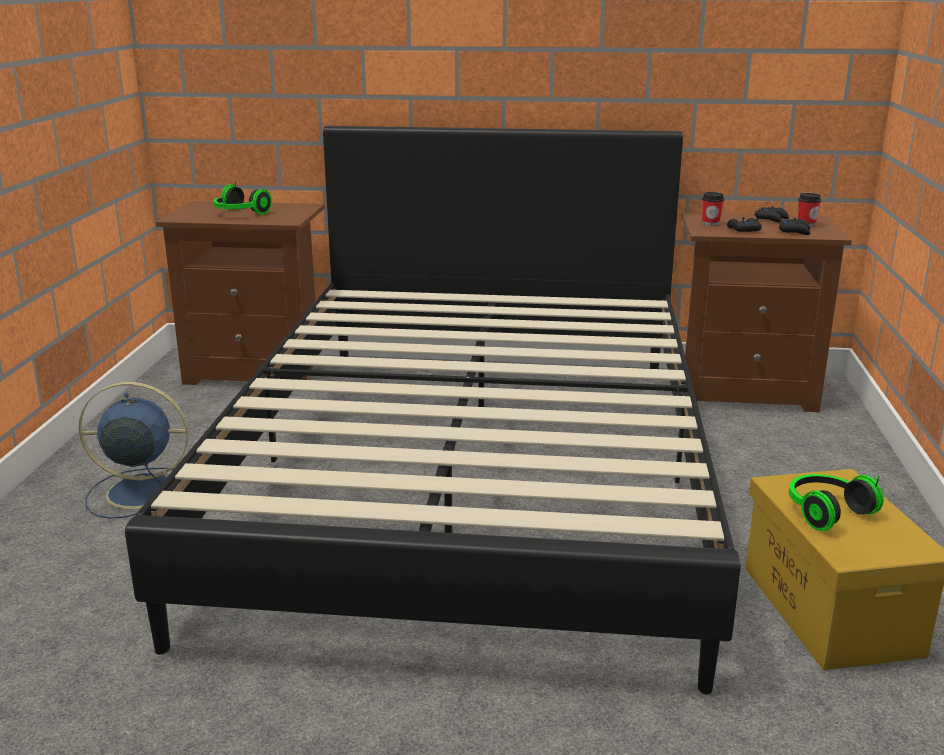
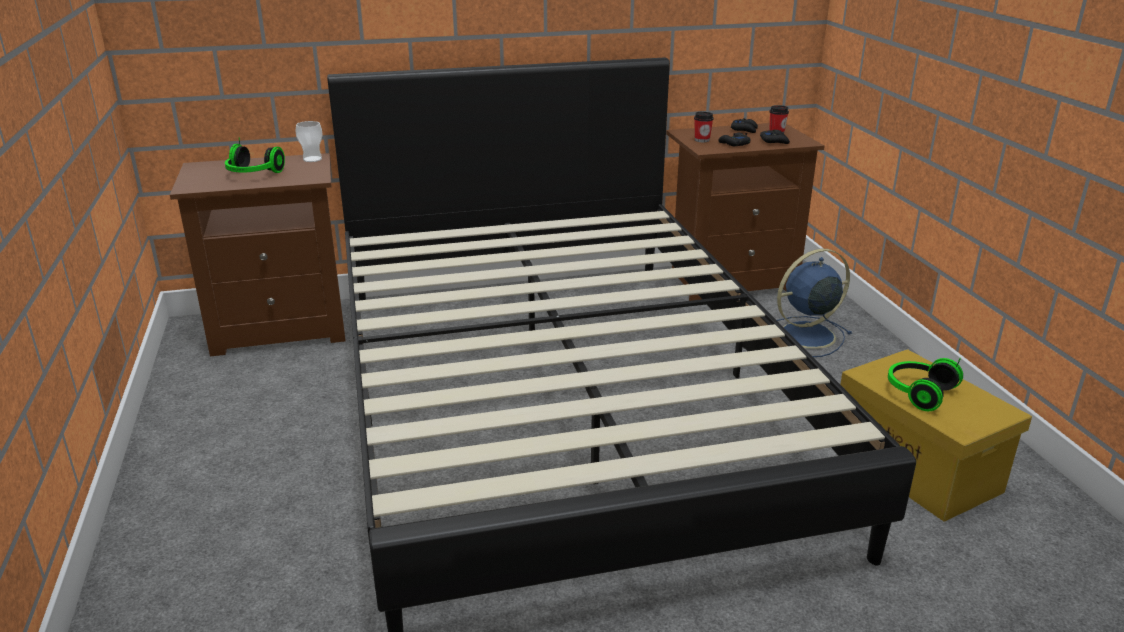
camera: 20 degrees left, 5 degrees up
blue fan [79,382,189,519] -> blue fan moved to [777,249,853,357]
none -> cup [296,121,323,162]

